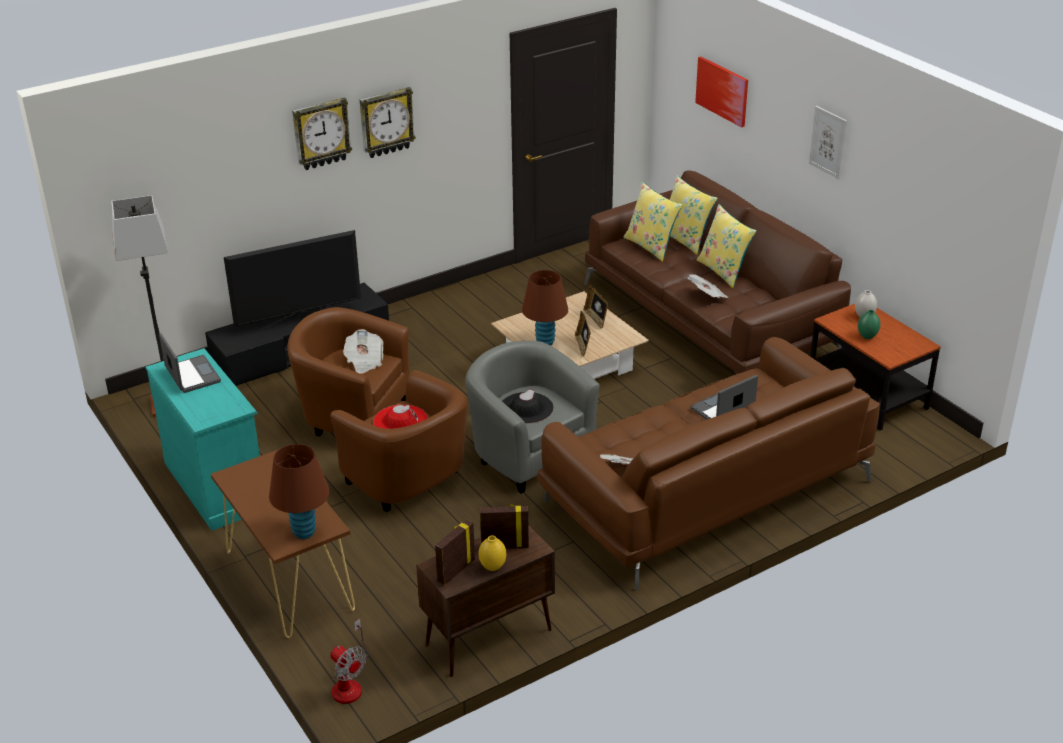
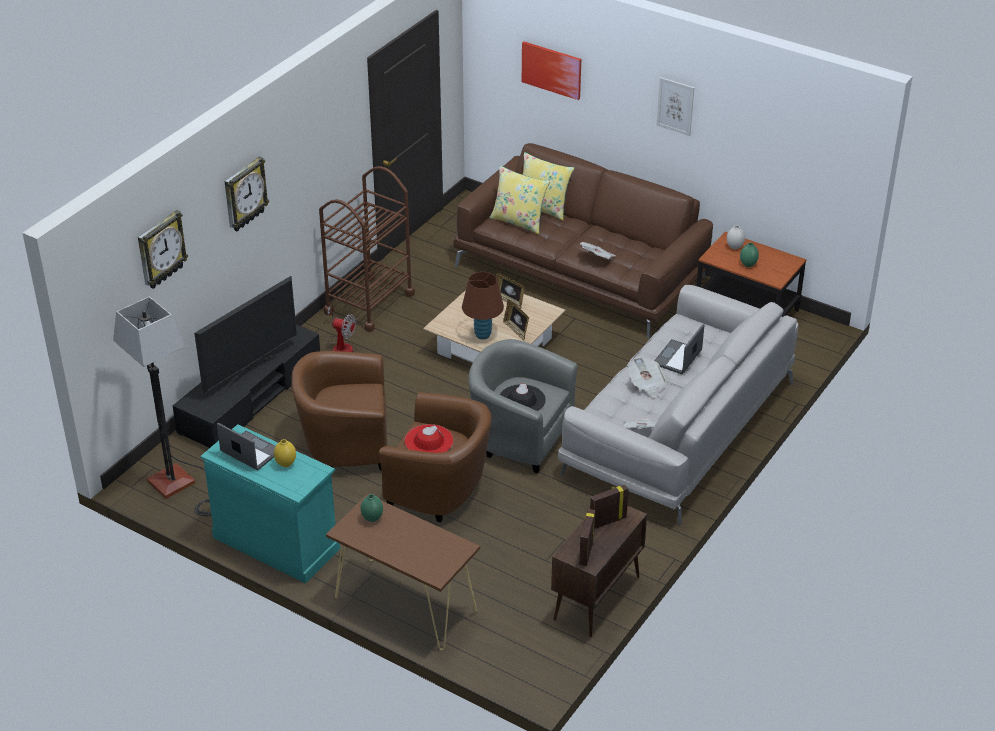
camera: 25 degrees left, 5 degrees up
brown table lamp [269,444,329,539] -> none
fan [330,619,368,704] -> fan moved to [327,306,356,352]
newspaper [343,329,384,374] -> newspaper moved to [628,357,667,398]
wall clock [359,87,416,158] -> wall clock moved to [138,210,188,289]
yellow vase [479,536,506,571] -> yellow vase moved to [274,439,296,467]
brown sofa [537,337,880,590] -> grey sofa [558,285,798,526]
yellow pillow [697,204,757,288] -> none
none -> brown cart [319,166,415,332]
none -> green vase [361,494,383,522]

